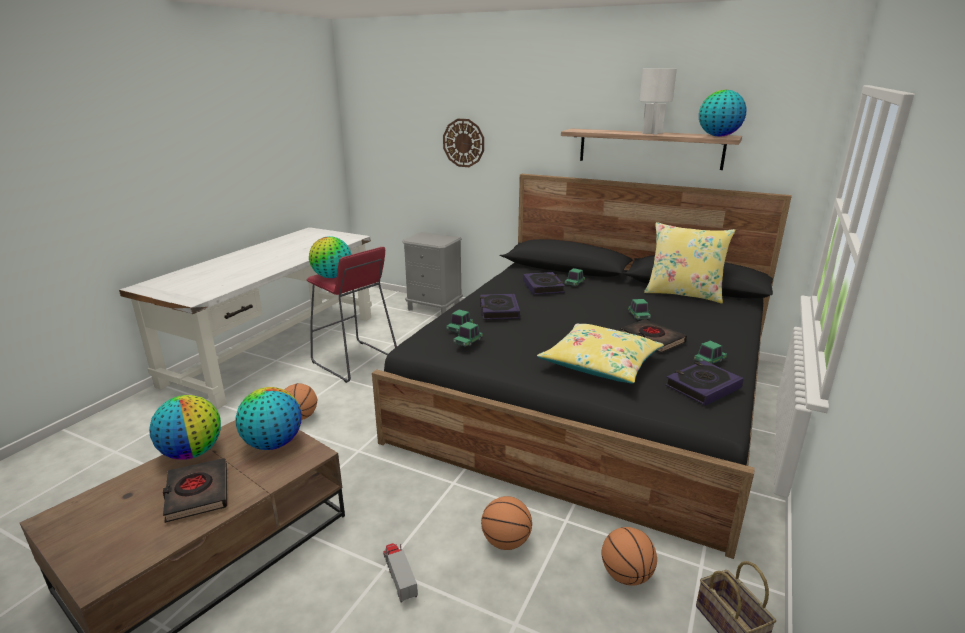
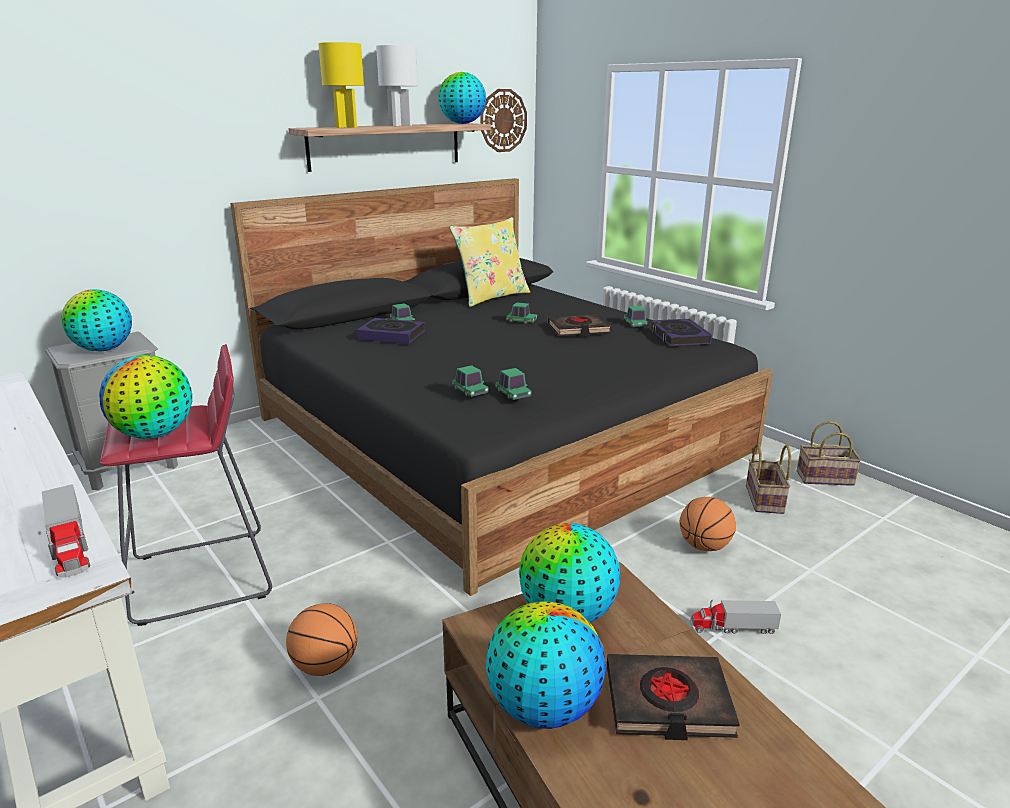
camera: 65 degrees left, 0 degrees up
wall clock [443,119,484,167] -> wall clock moved to [480,89,527,152]
book [480,294,520,320] -> none
yellow pillow [537,324,664,384] -> none
basketball [601,527,657,586] -> basket [746,443,791,514]
none -> toy truck [42,484,90,578]
none -> globe [61,289,132,351]
none -> yellow table lamp [318,42,364,128]

